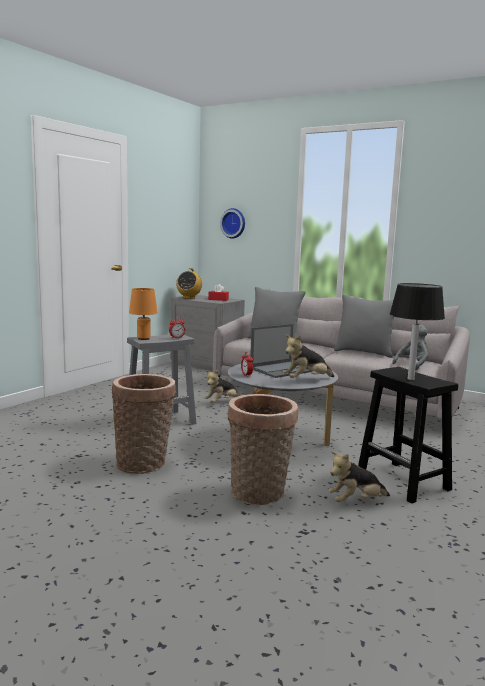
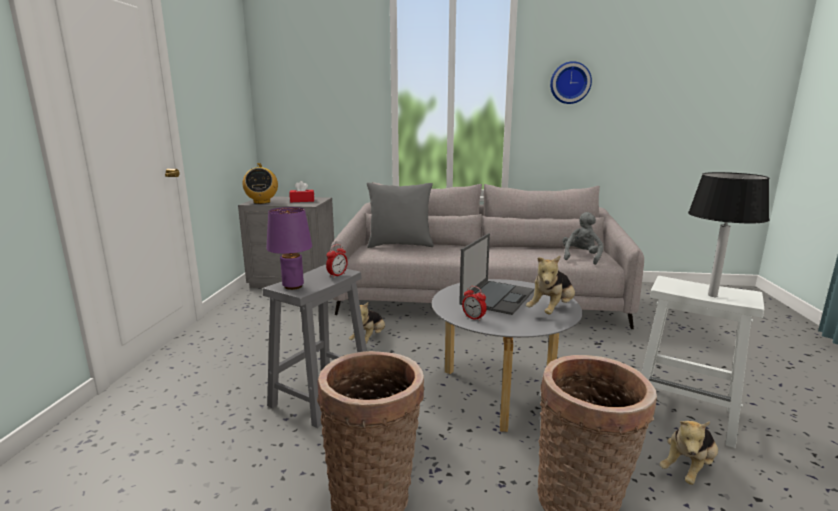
camera: 25 degrees left, 5 degrees up
orange table lamp [129,288,157,340] -> purple table lamp [266,207,312,290]
wall clock [220,208,245,239] -> wall clock moved to [550,61,592,104]
grey pillow [334,295,394,358] -> none
black stool [358,367,458,504] -> white stool [642,276,764,448]

